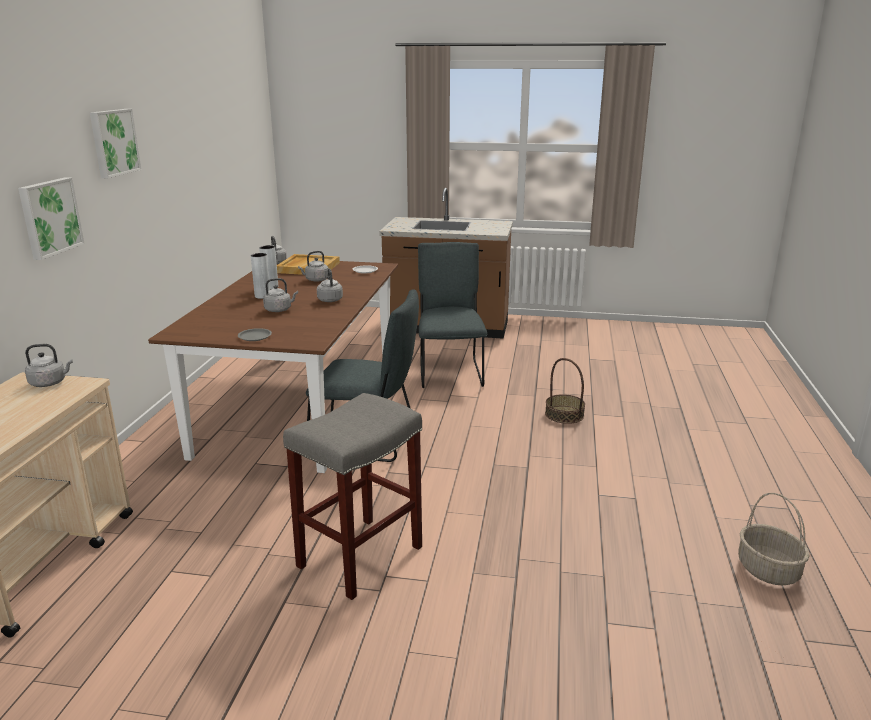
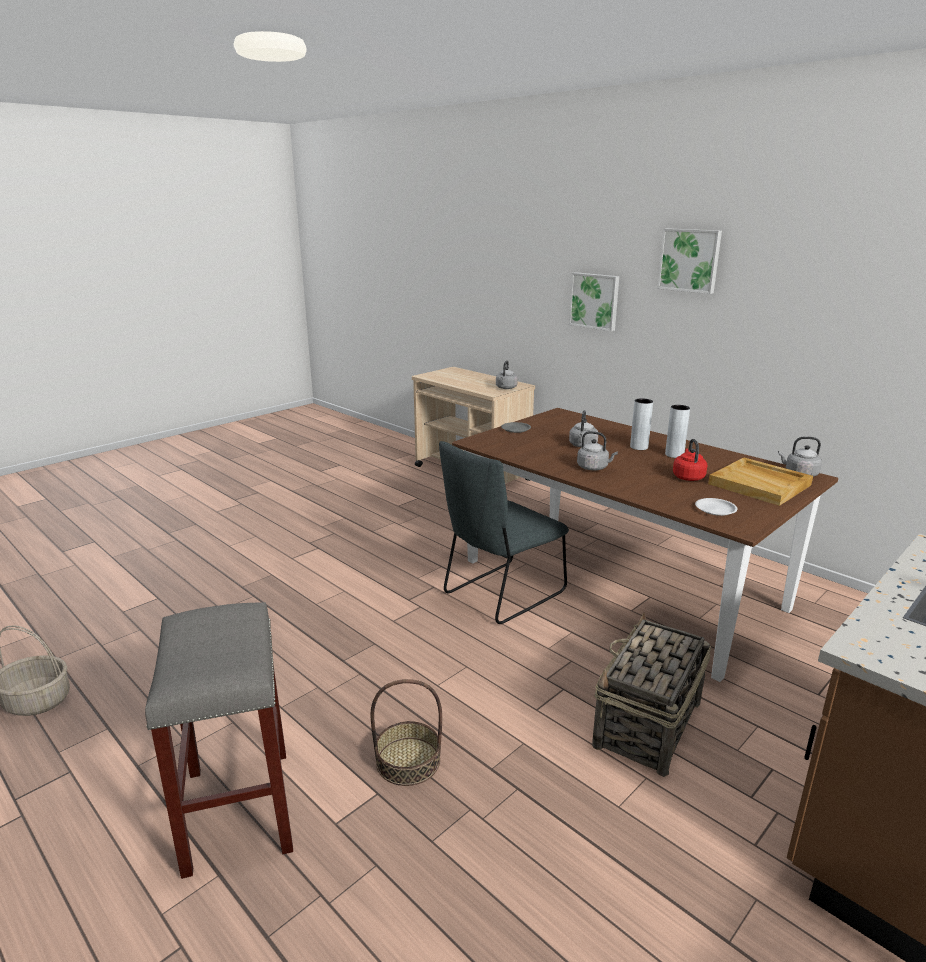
camera: 125 degrees right, 0 degrees up
grey stool [283,393,422,600] -> grey stool moved to [145,602,293,879]
grey kettle [298,251,329,282] -> red kettle [673,439,707,481]
grey chair [418,242,487,388] -> basket [592,613,711,777]

